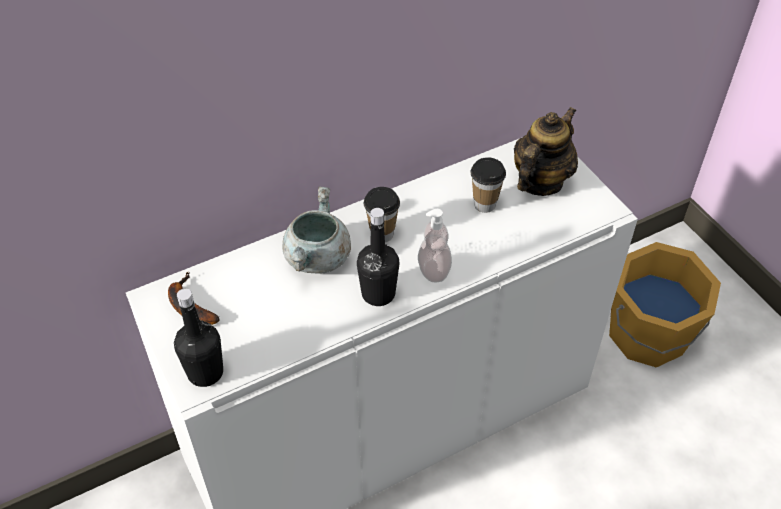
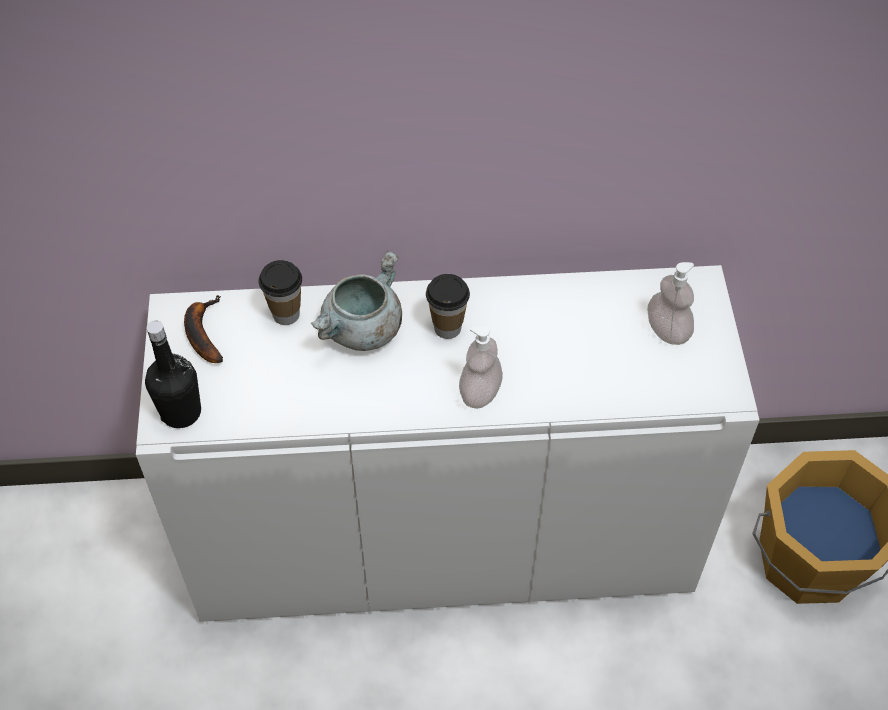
camera: 25 degrees right, 5 degrees up
black bottle [357,208,399,306] -> none
cup [471,157,506,213] -> cup moved to [259,260,302,325]
teapot [514,107,578,196] -> soap dispenser [647,262,694,345]

